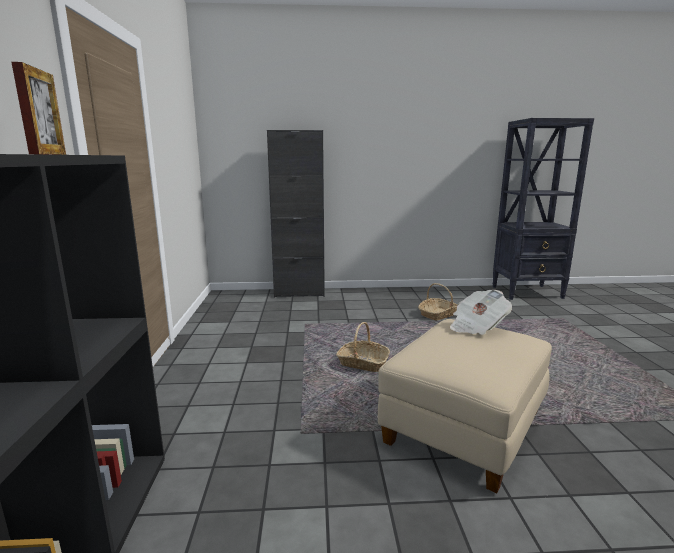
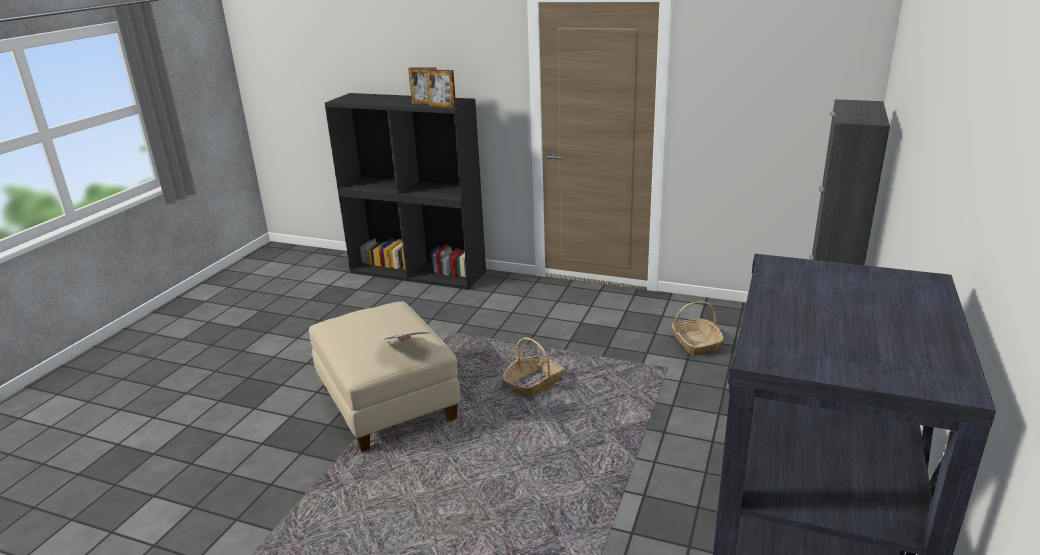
camera: 115 degrees right, 10 degrees up
basket [418,283,457,320] -> basket moved to [671,301,723,355]
none -> picture frame [426,69,456,108]

